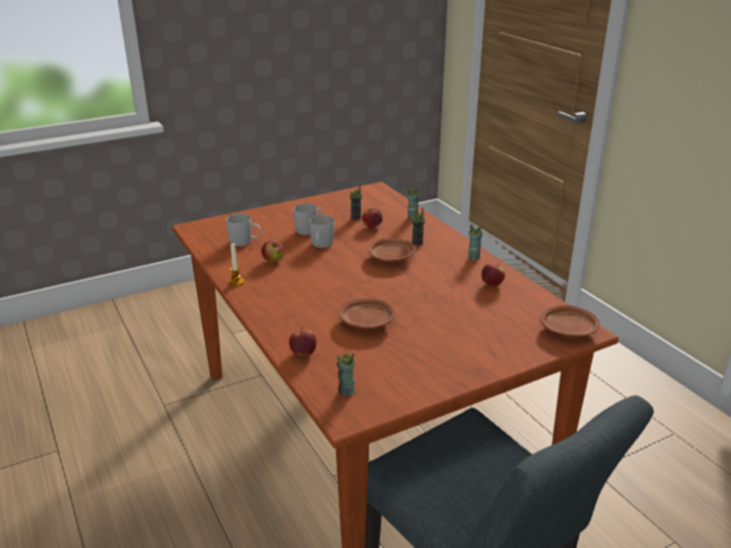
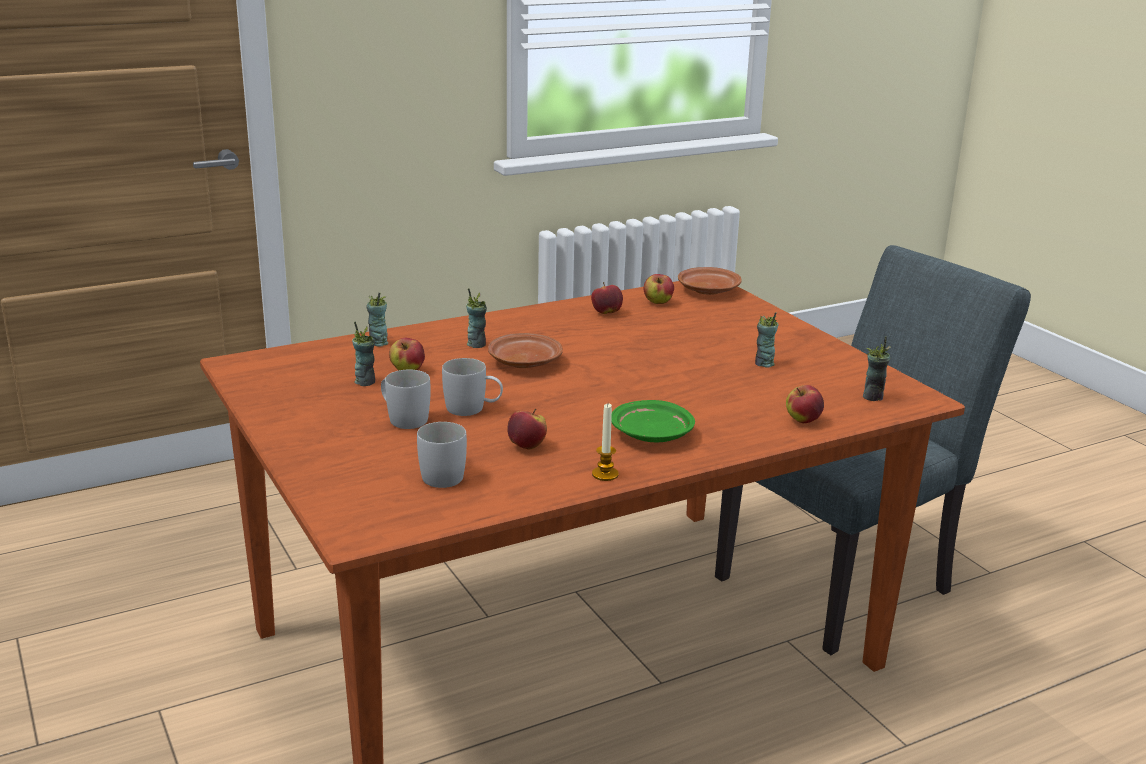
camera: 90 degrees left, 5 degrees down
brown plate [338,298,395,329] -> none
cup [468,224,482,260] -> cup moved to [755,313,778,367]
none -> green plate [611,400,695,442]
none -> apple [644,274,674,304]

